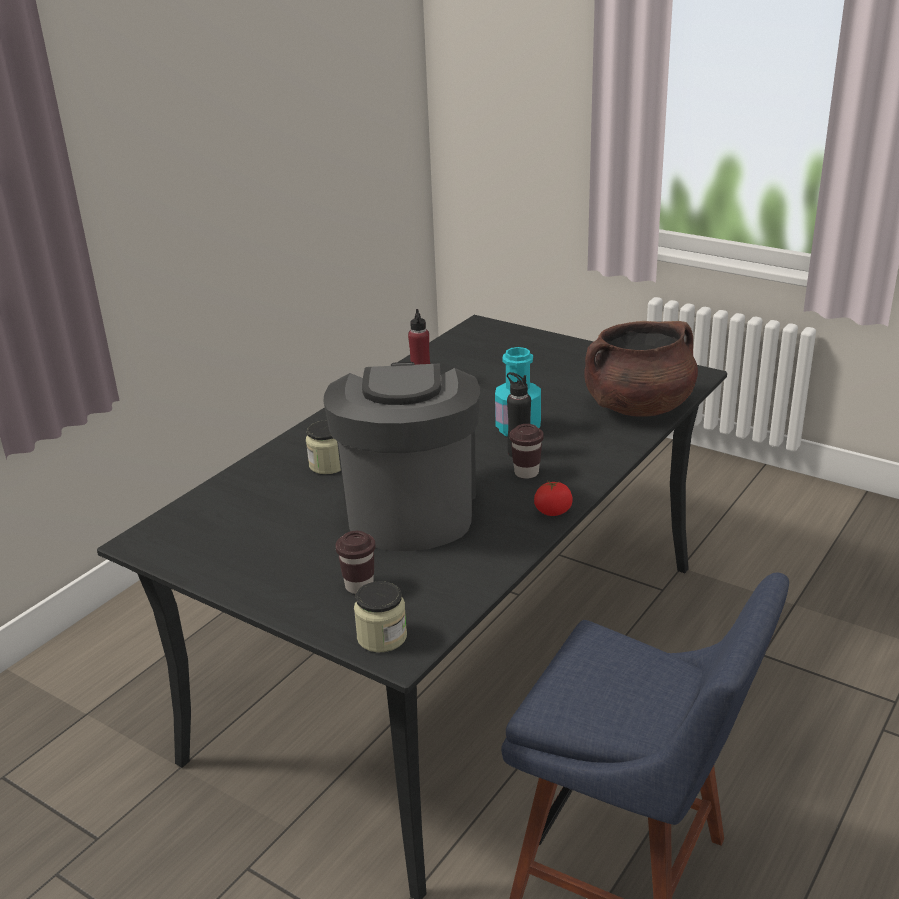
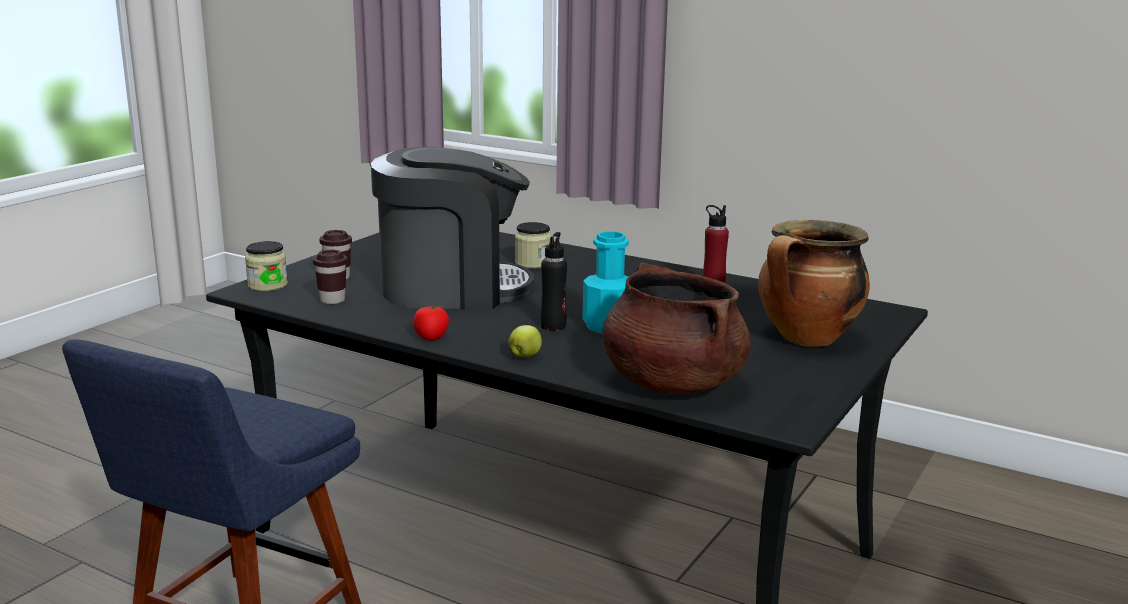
camera: 85 degrees right, 10 degrees down
brown cup [510,424,544,479] -> brown cup moved to [313,250,347,304]
none -> apple [508,325,542,358]
none -> cooking pot [759,220,870,347]

